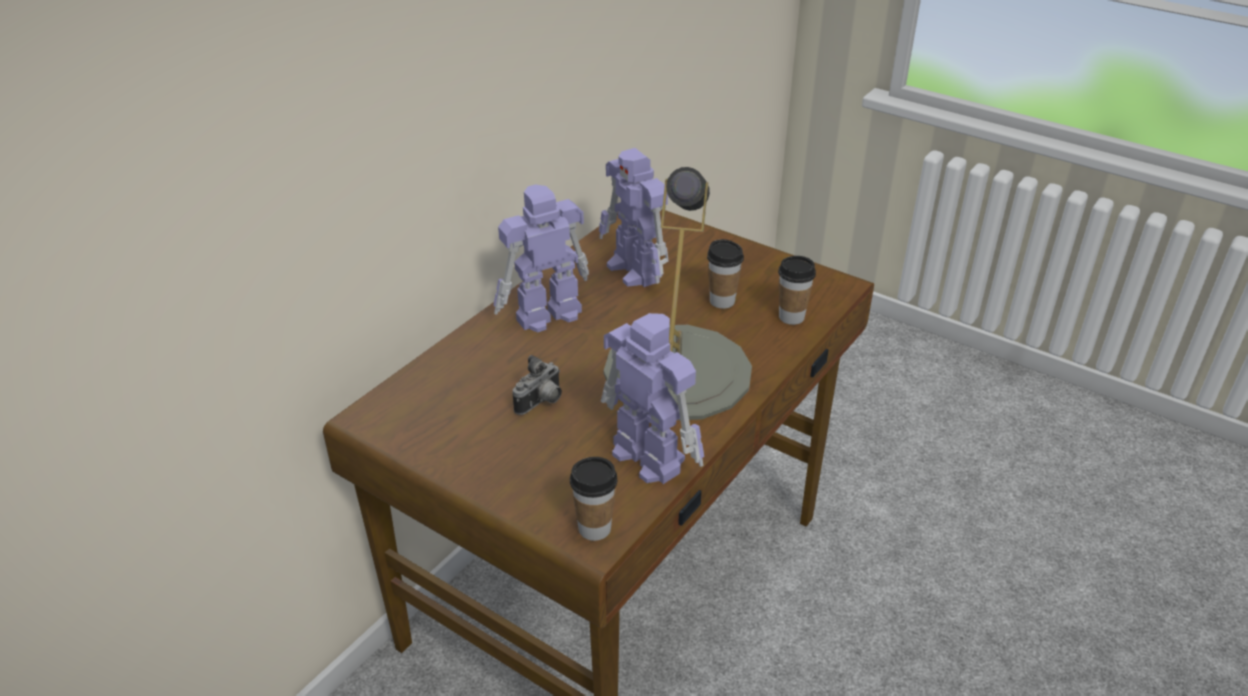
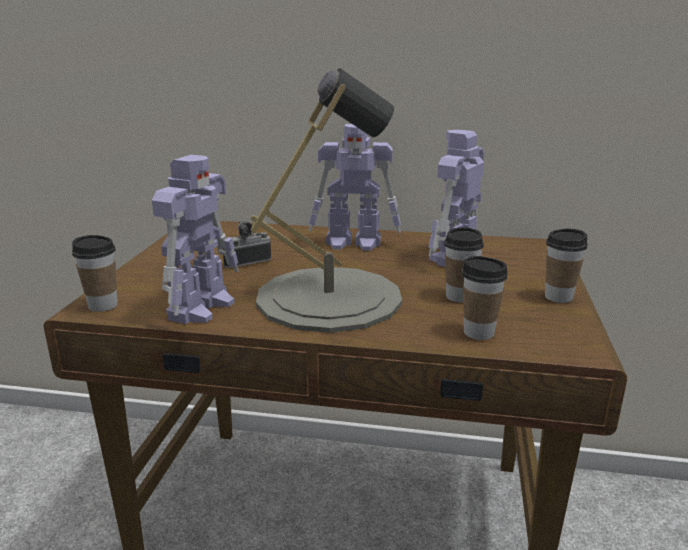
camera: 65 degrees right, 15 degrees down
toy robot [494,184,589,333] -> toy robot turned 150 degrees clockwise [309,124,401,251]
camera [512,355,562,415] -> camera turned 135 degrees clockwise [222,221,271,268]
none -> cup [545,228,588,303]

